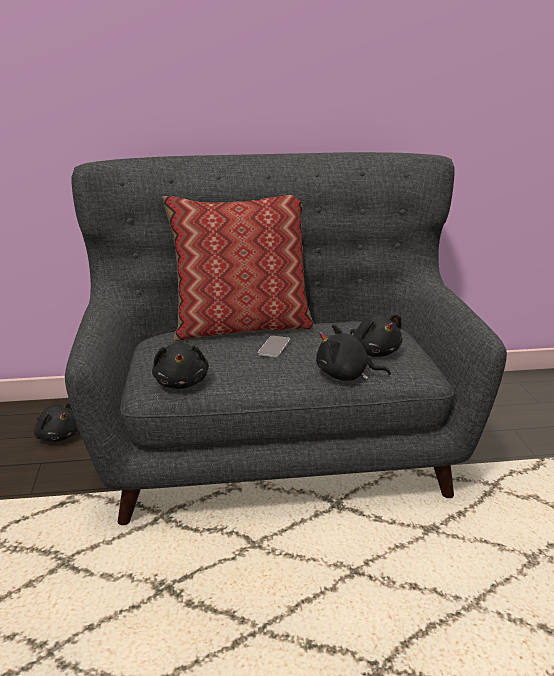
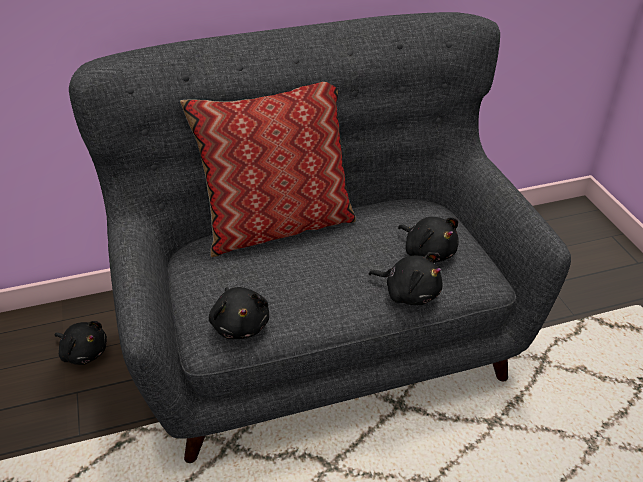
camera: 10 degrees left, 15 degrees up
phone [258,336,290,358] -> none
black plush toy [316,324,391,381] -> black plush toy turned 150 degrees counterclockwise [368,253,443,305]

